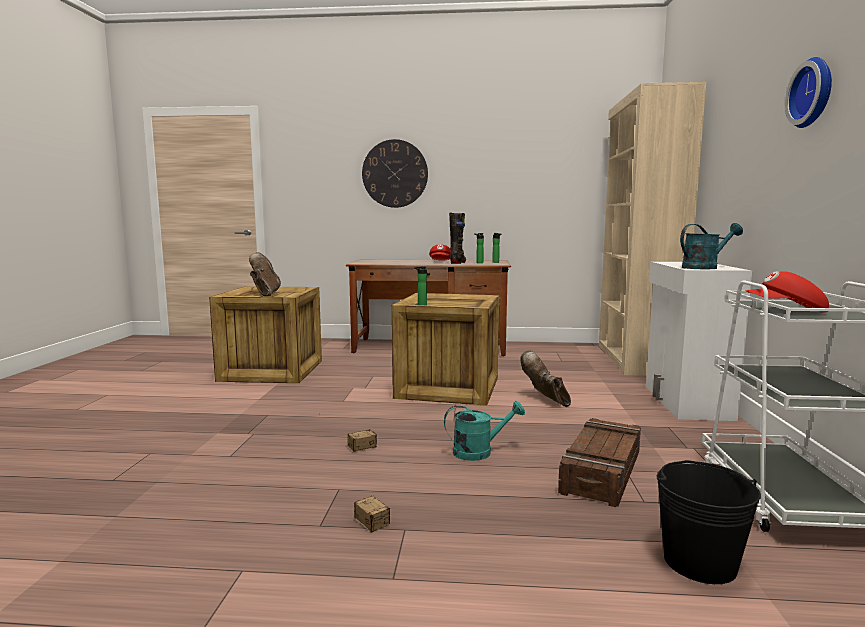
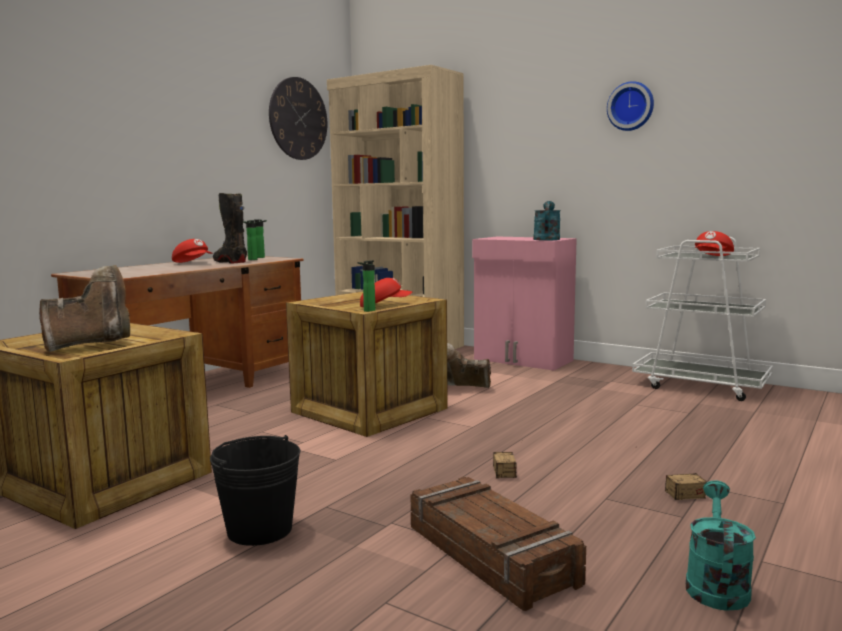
camera: 60 degrees left, 0 degrees up
brown boot [249,252,281,297] -> brown boot turned 120 degrees clockwise [39,265,130,352]
wall clock [362,139,428,208] -> wall clock moved to [269,77,327,160]
turquoise watering can [444,401,525,461] -> turquoise watering can moved to [686,481,756,611]
crate [558,418,641,507] -> crate moved to [411,477,586,611]
white cabinet [646,262,752,421] -> pink cabinet [472,237,577,370]
black bucket [657,460,761,584] -> black bucket moved to [210,435,300,546]
none -> red cap [360,278,412,307]

